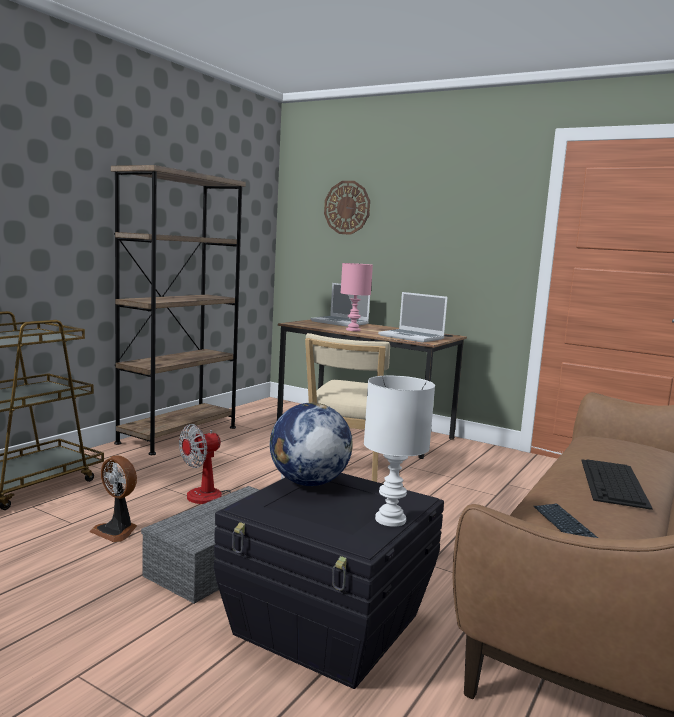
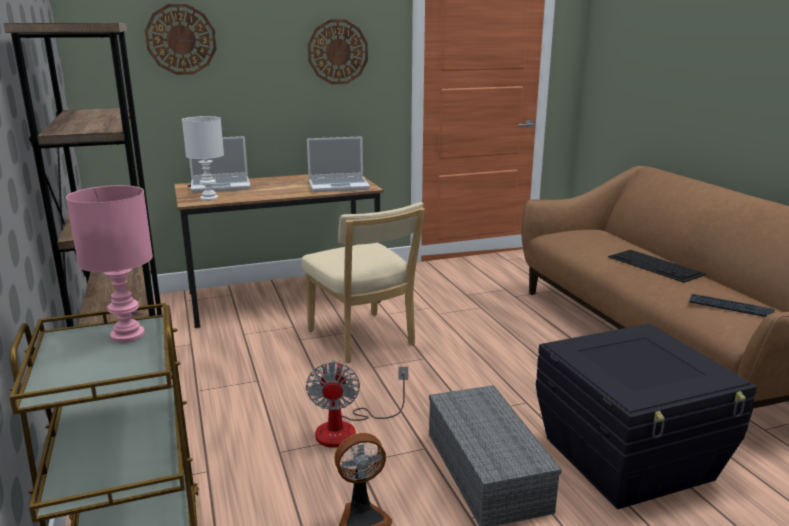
camera: 50 degrees left, 10 degrees up
globe [270,403,353,486] -> none
pink table lamp [341,263,373,331] -> pink table lamp moved to [66,185,153,343]
white table lamp [364,375,435,527] -> white table lamp moved to [182,116,224,201]
none -> wall clock [308,20,368,84]

